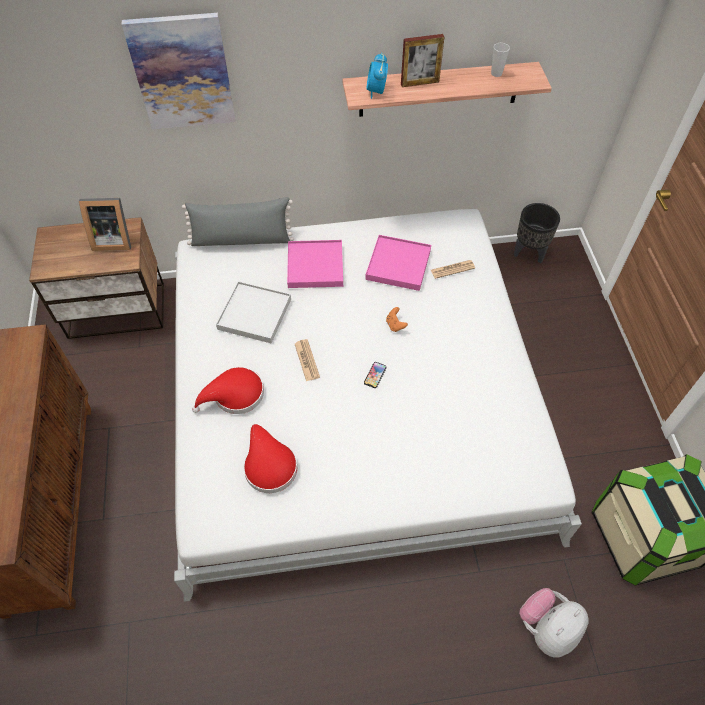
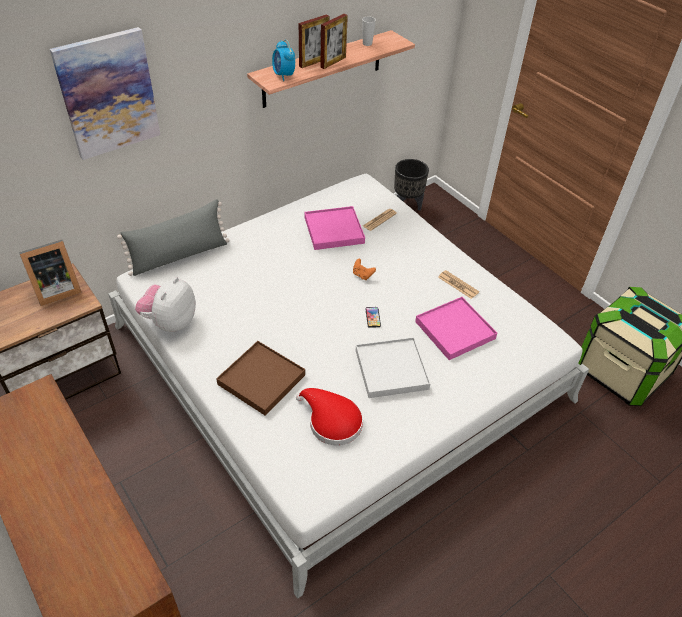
camera: 30 degrees left, 10 degrees down
red hat [192,367,264,414] -> brown tray [216,341,305,416]
white tray [216,281,291,343] -> white tray moved to [356,337,431,398]
pink tray [287,240,343,288] -> pink tray moved to [415,297,497,360]
newspaper [295,339,320,381] -> newspaper moved to [438,270,479,299]
plush toy [519,588,589,658] -> plush toy moved to [135,277,196,332]
none -> picture frame [320,14,348,69]

